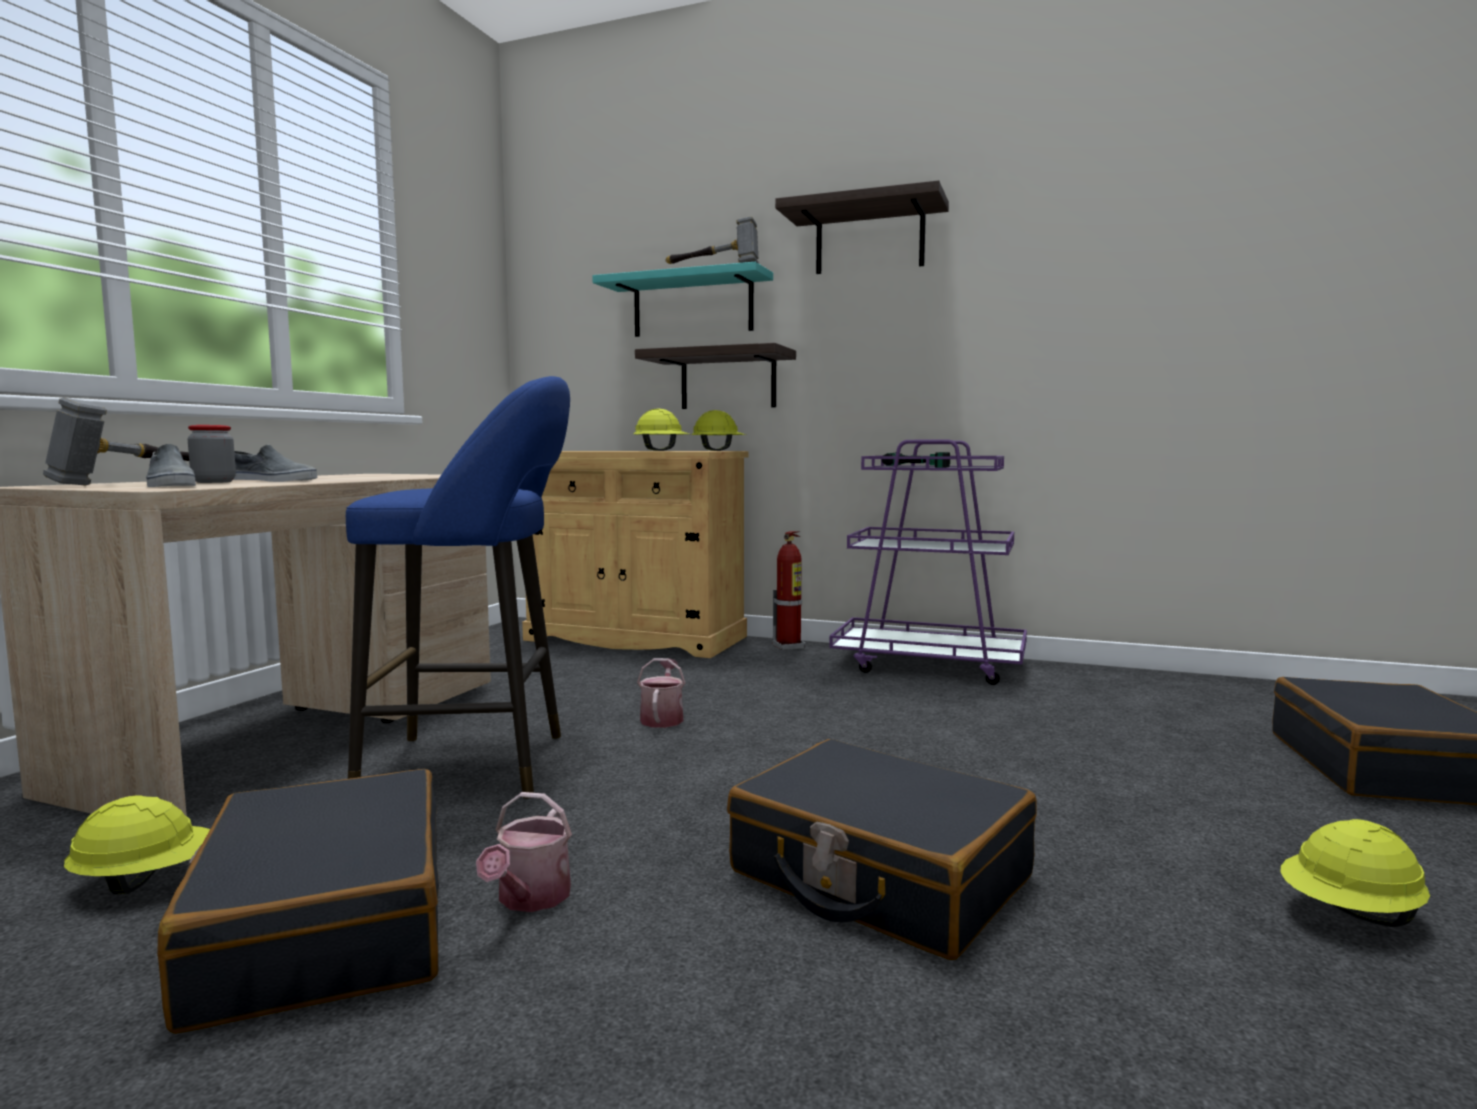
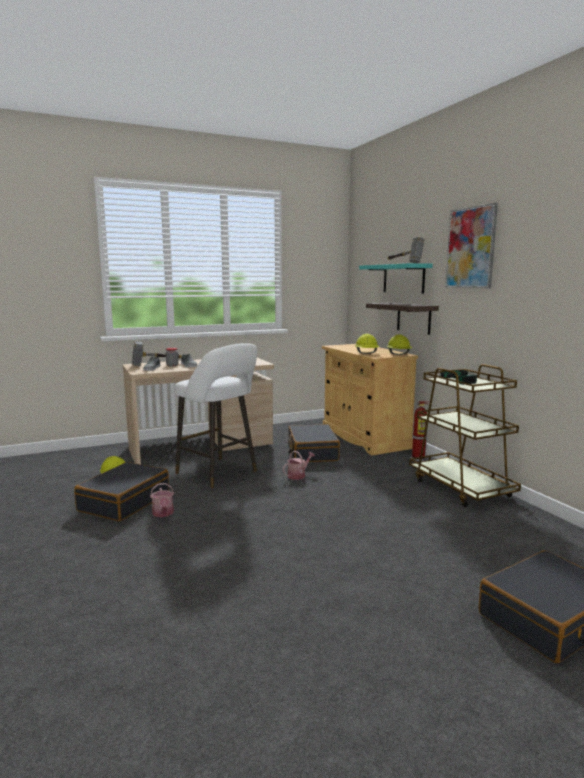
camera: 45 degrees right, 5 degrees up
blue stool [346,376,570,799] -> white stool [175,343,257,488]
watering can [476,792,572,912] -> watering can turned 75 degrees counterclockwise [150,483,174,517]
black suitcase [727,739,1037,960] -> black suitcase moved to [288,424,340,462]
shelf [775,180,949,274] -> picture [445,203,498,288]
purple cart [829,439,1027,685] -> brown cart [409,364,521,507]
yellow hard hat [1281,819,1430,927] -> none

